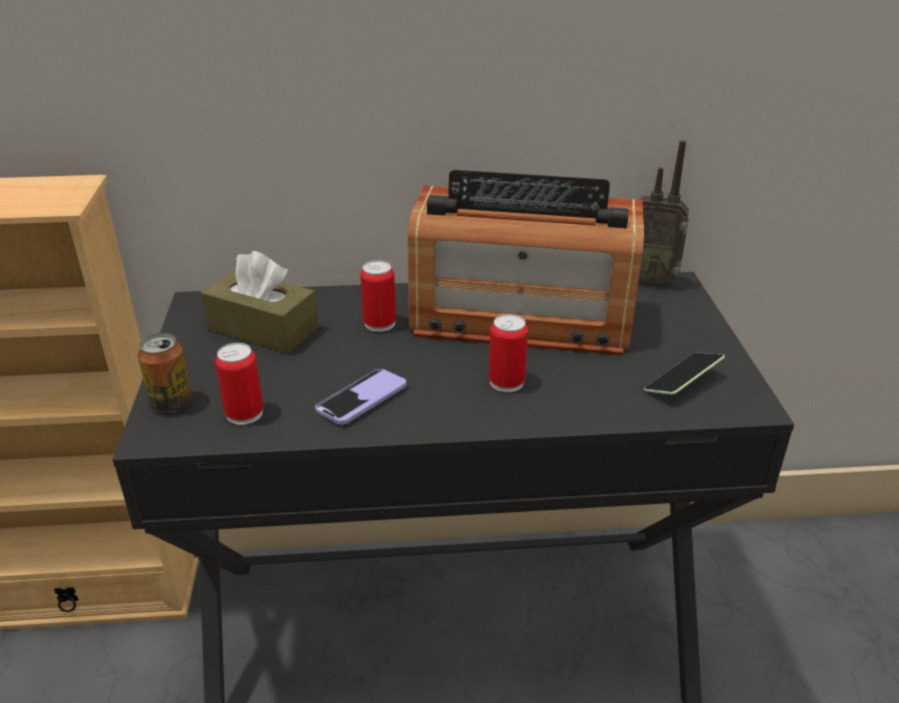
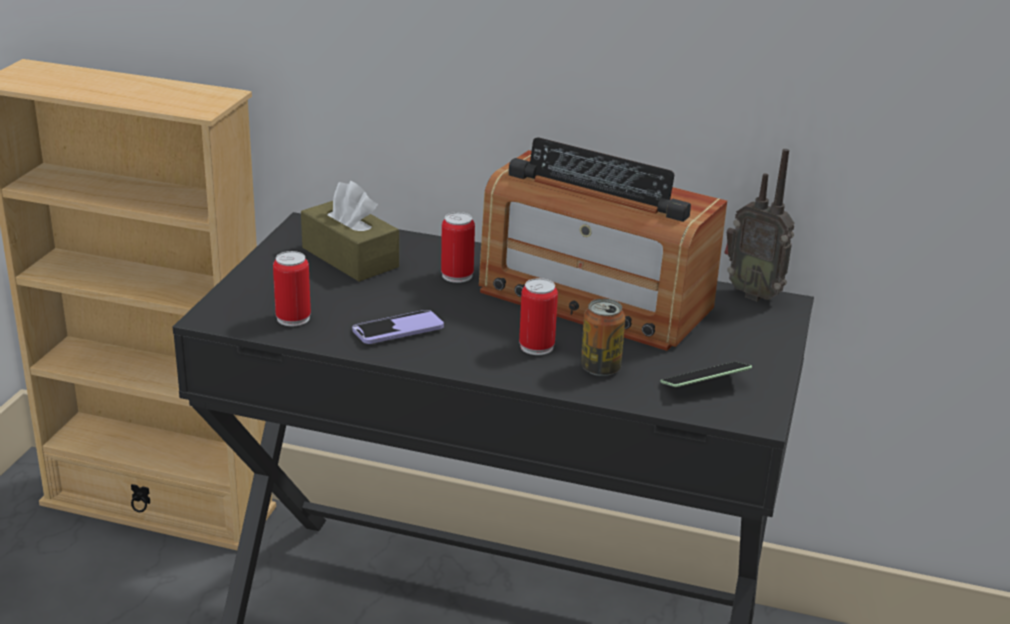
camera: 20 degrees right, 5 degrees down
can [137,333,193,412] -> can moved to [581,299,625,376]

